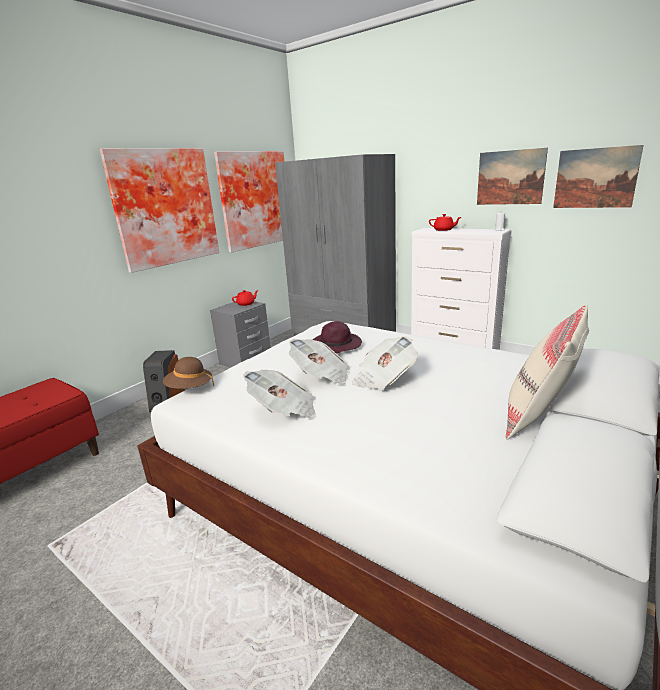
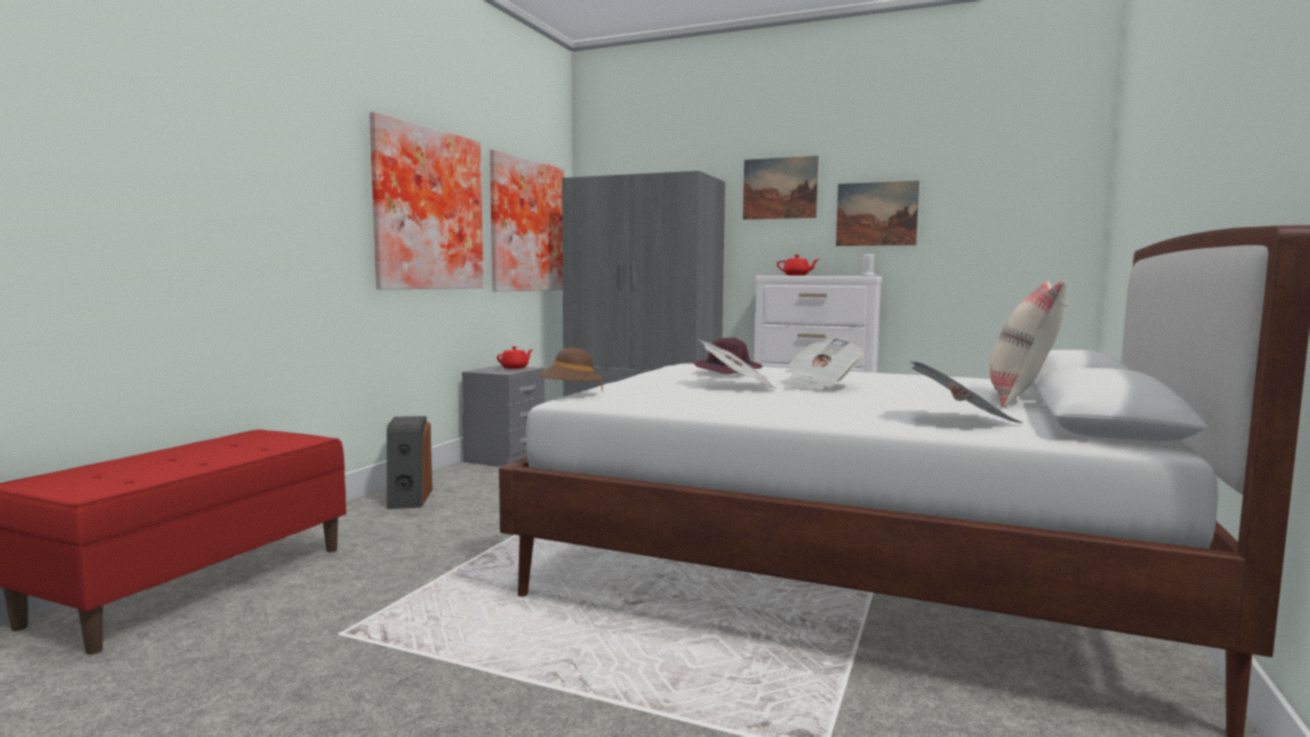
camera: 15 degrees left, 15 degrees down
newspaper [243,370,316,418] -> newspaper moved to [910,362,1023,423]
picture [553,145,644,208] -> picture moved to [743,156,818,220]

